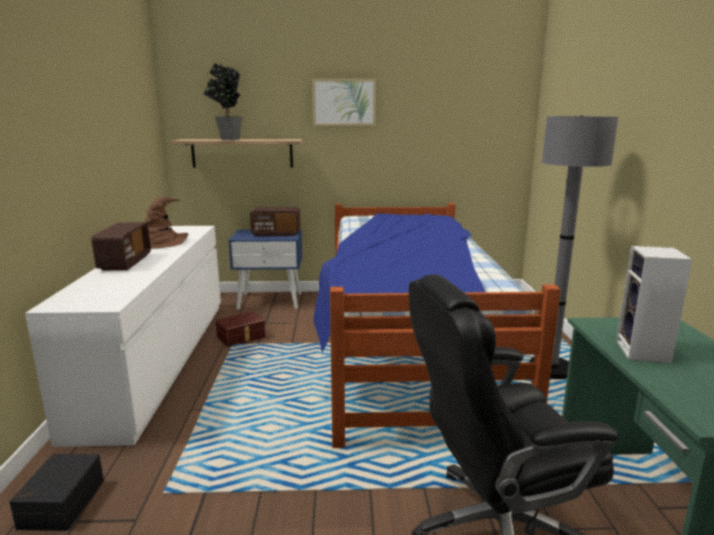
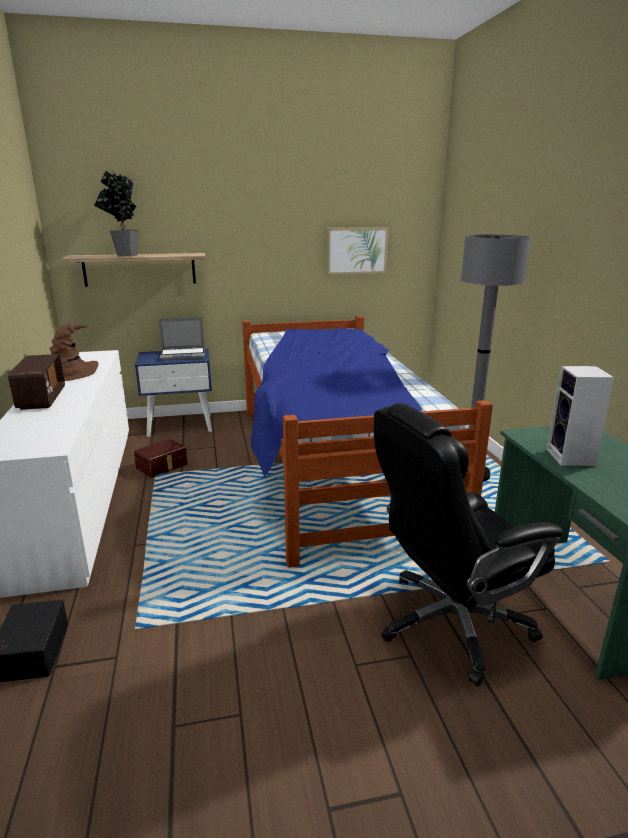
camera: 10 degrees left, 5 degrees up
radio [250,207,300,236] -> laptop [159,317,205,361]
picture [312,79,376,126] -> picture moved to [326,227,389,275]

